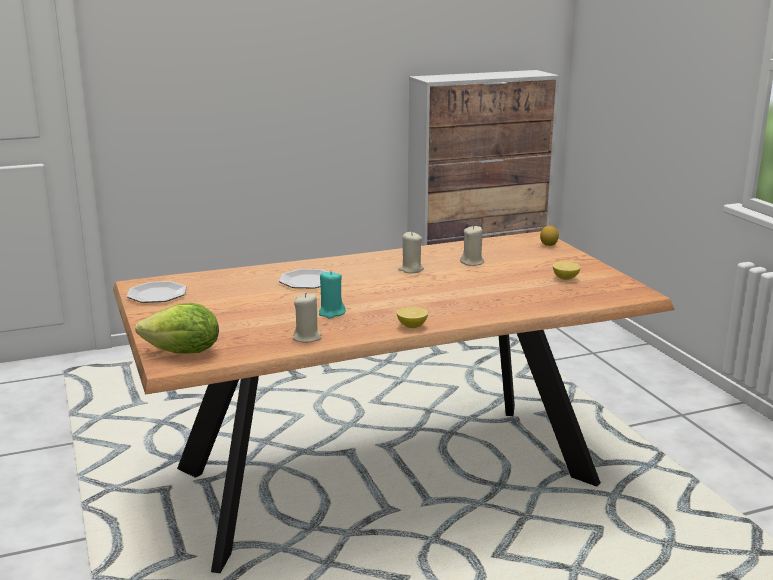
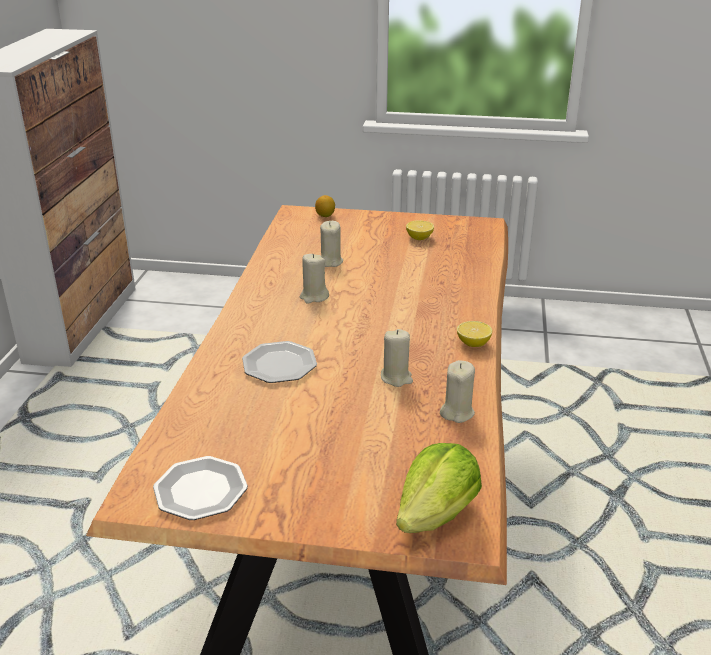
camera: 60 degrees left, 10 degrees up
turquoise candle [319,270,346,319] -> beige candle [381,329,413,387]

